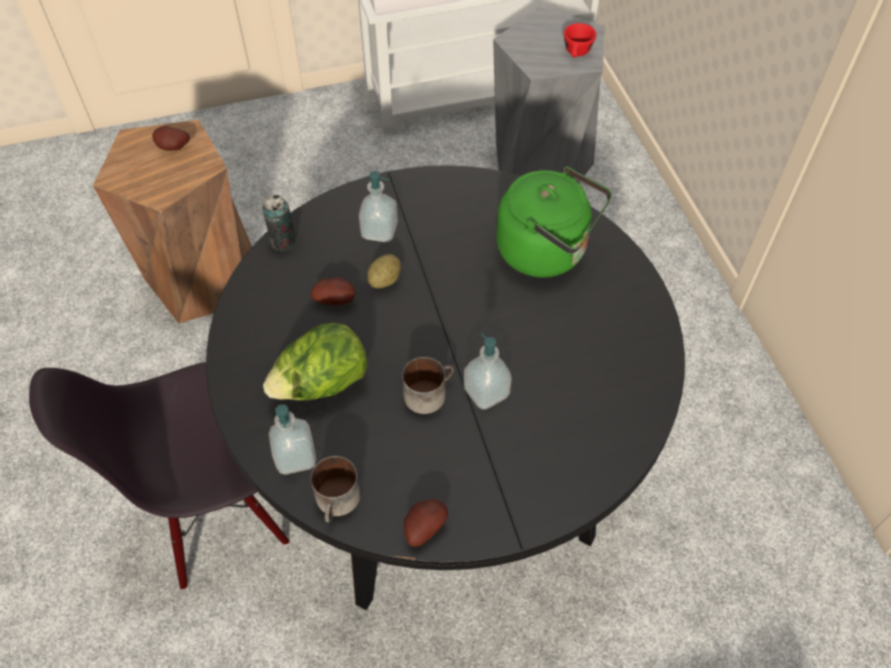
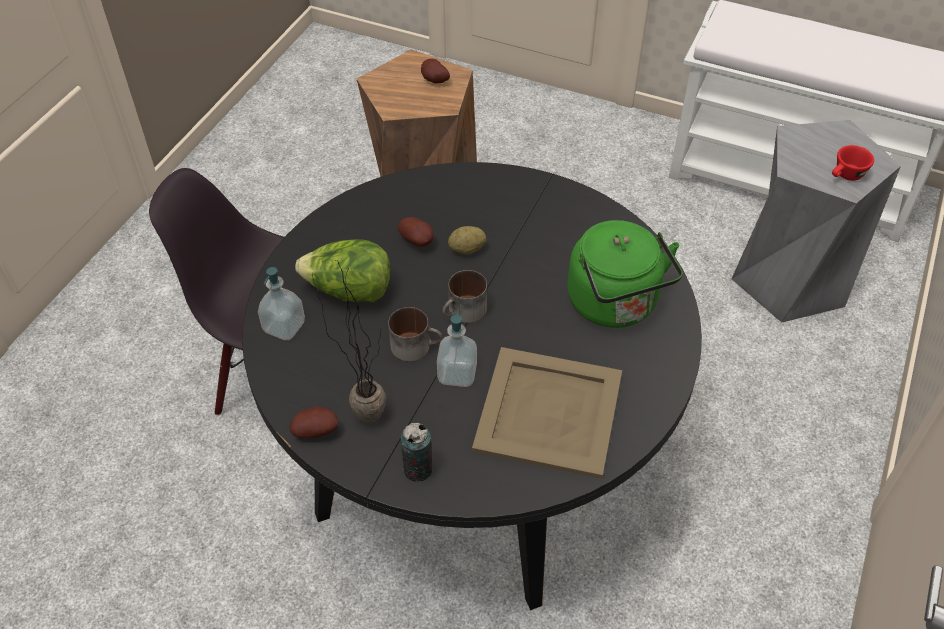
camera: 40 degrees right, 5 degrees down
can [262,195,296,251] -> can moved to [400,423,432,482]
mug [311,456,360,522] -> mug moved to [442,270,487,323]
soap dispenser [359,171,398,242] -> none
none -> potted plant [312,260,386,422]
none -> beige tray [472,347,622,479]

